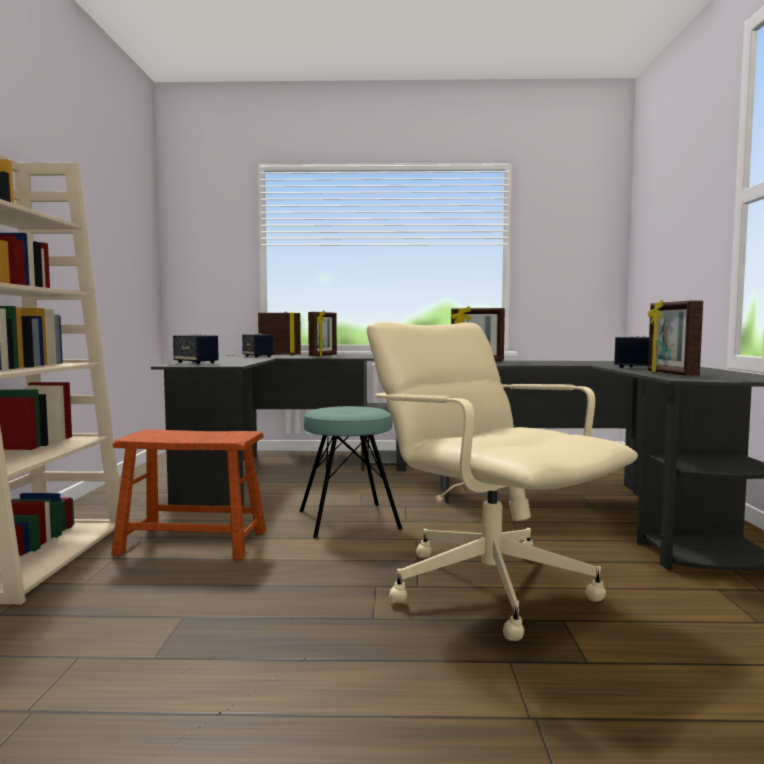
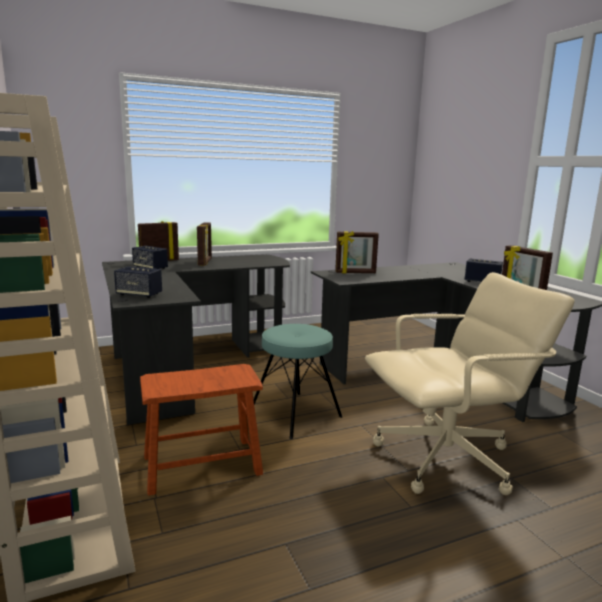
camera: 25 degrees left, 10 degrees up
beige office chair [367,322,638,641] -> beige office chair turned 135 degrees clockwise [365,272,575,495]

